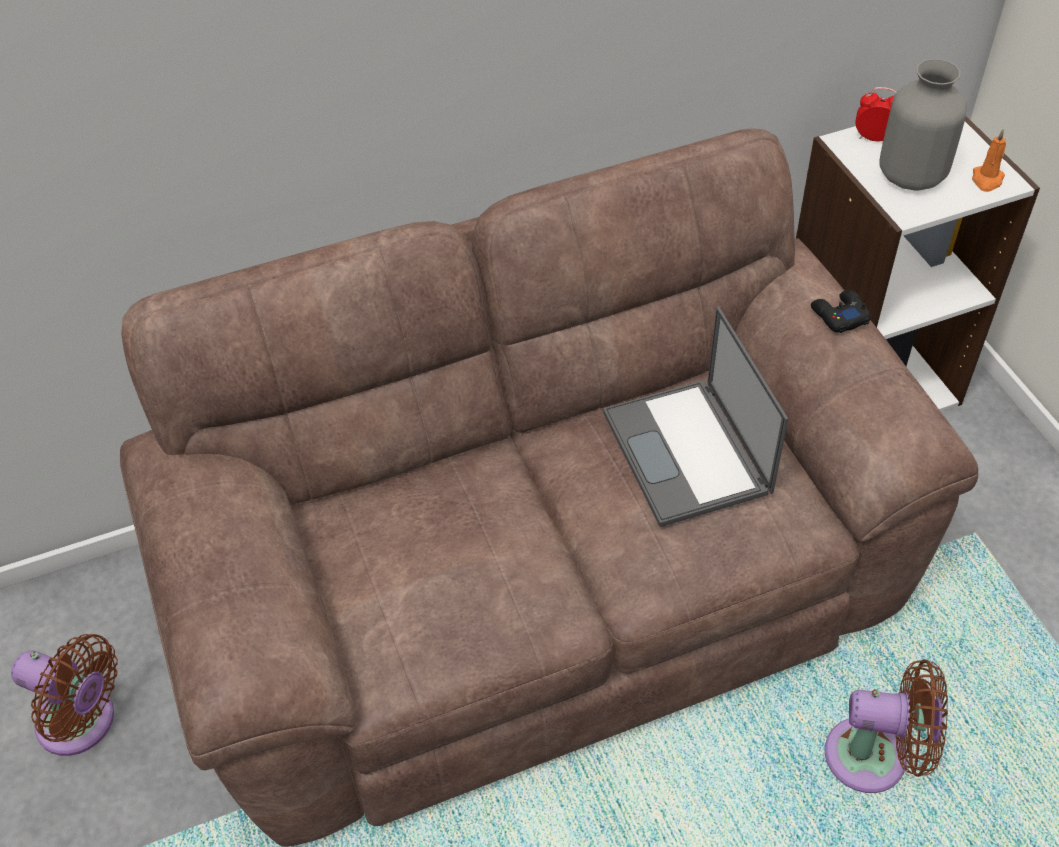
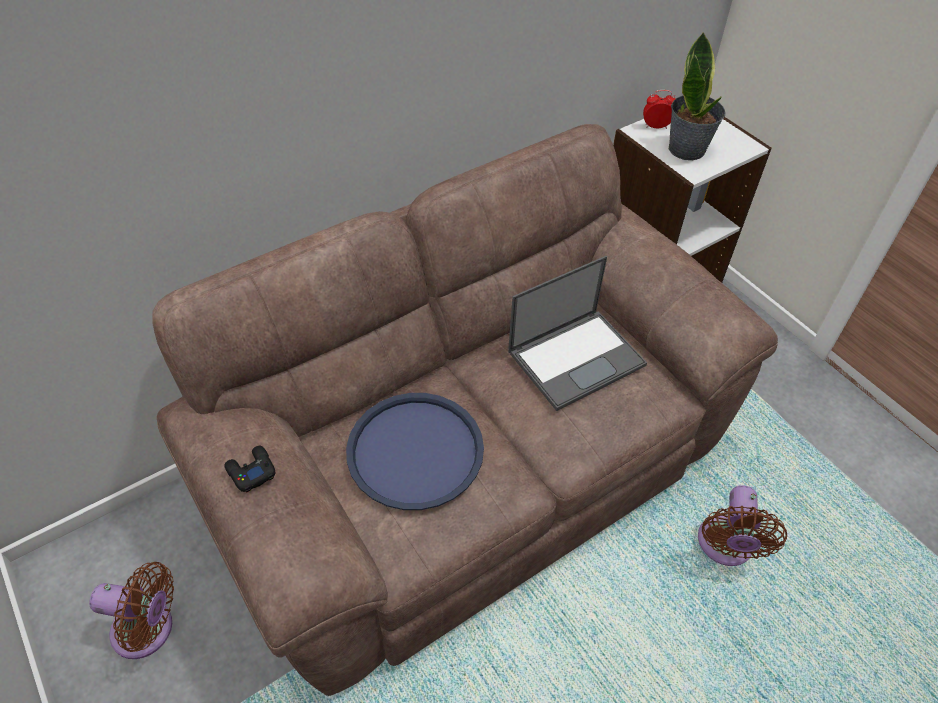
camera: 15 degrees left, 0 degrees up
laptop [603,307,788,527] -> laptop turned 90 degrees counterclockwise [508,256,647,411]
black game controller [811,290,871,333] -> black game controller moved to [224,446,275,493]
brown fan [825,659,948,793] -> brown fan turned 105 degrees clockwise [698,485,787,566]
grey vase [879,59,967,191] -> potted plant [669,31,725,160]
orange candle [972,129,1006,192] -> none
none -> blue tray [346,393,484,510]

